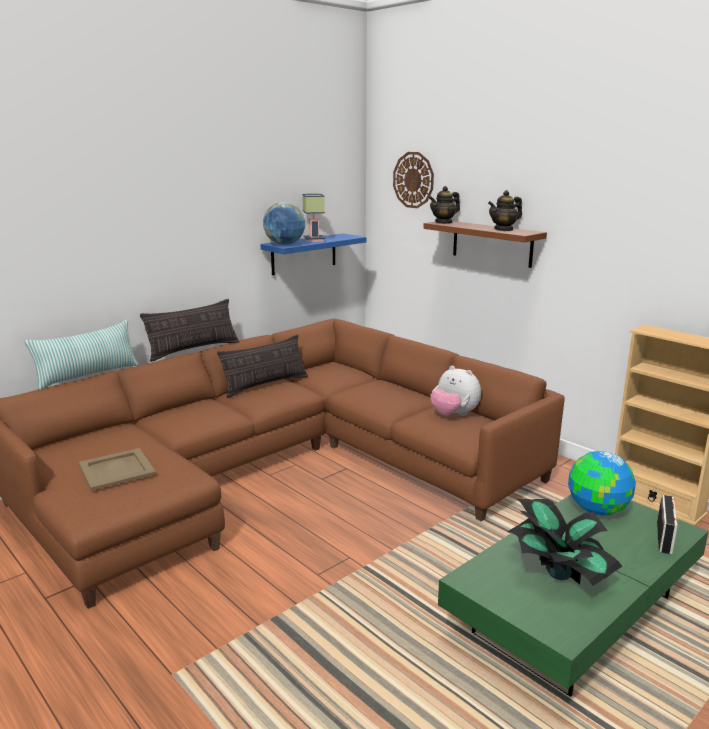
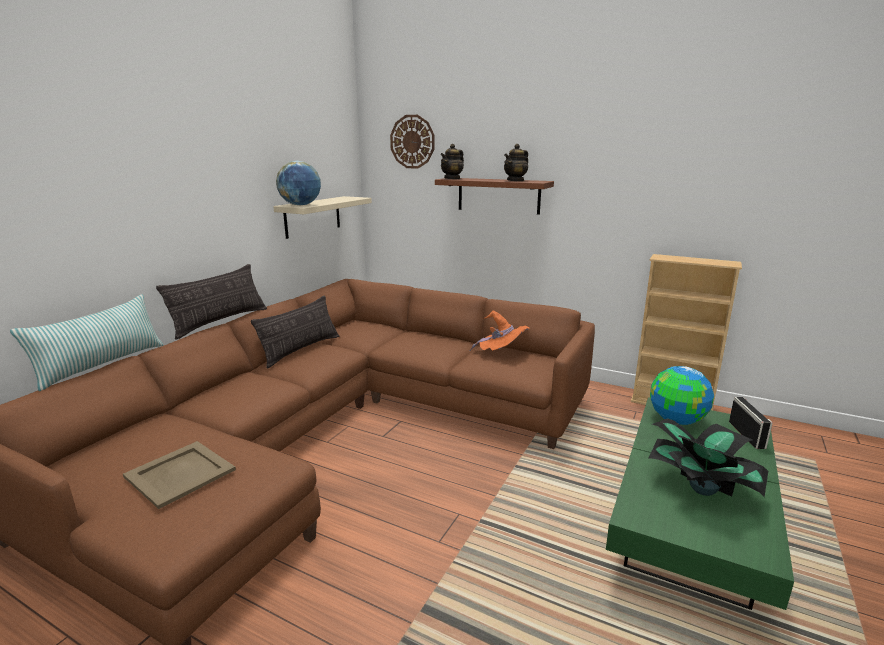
camera: 20 degrees left, 0 degrees up
blue shelf [261,233,366,275] -> beige shelf [273,196,372,239]
table lamp [302,194,325,242] -> none
plush toy [430,366,481,416] -> orange hat [469,310,530,351]

